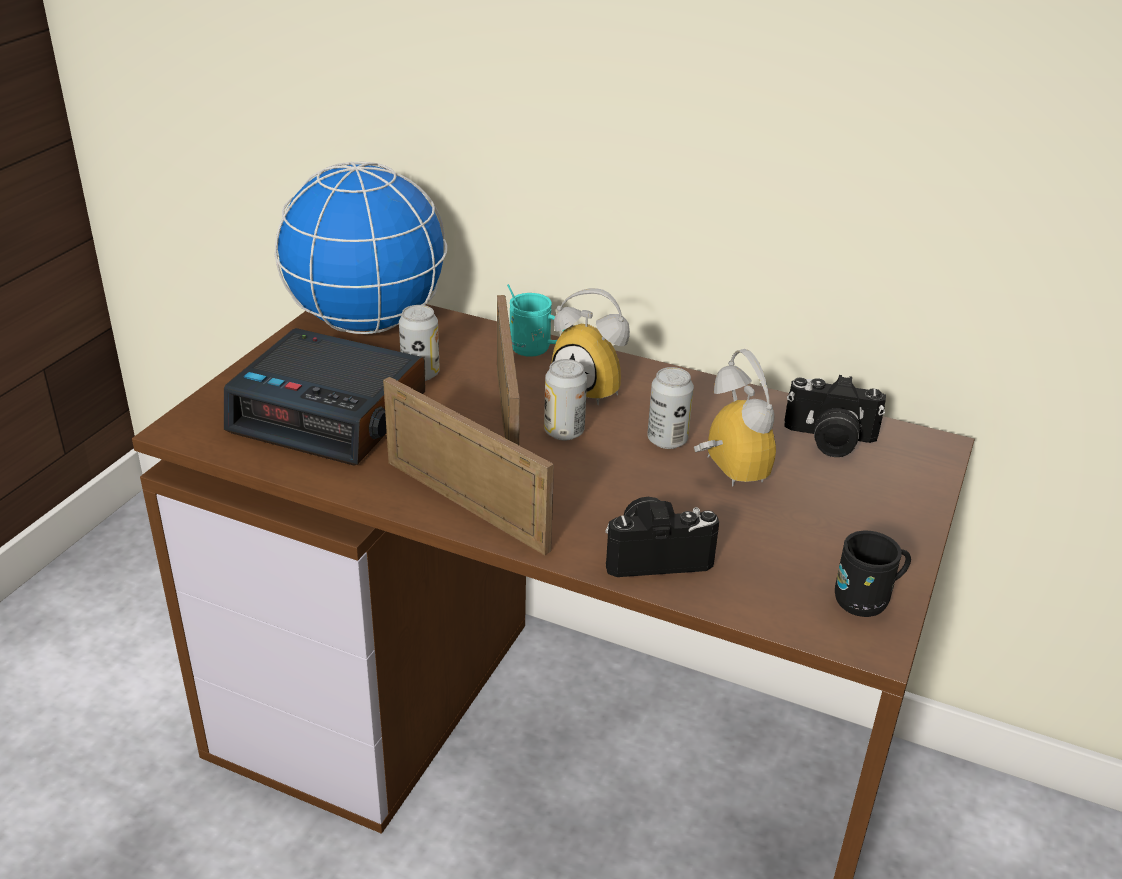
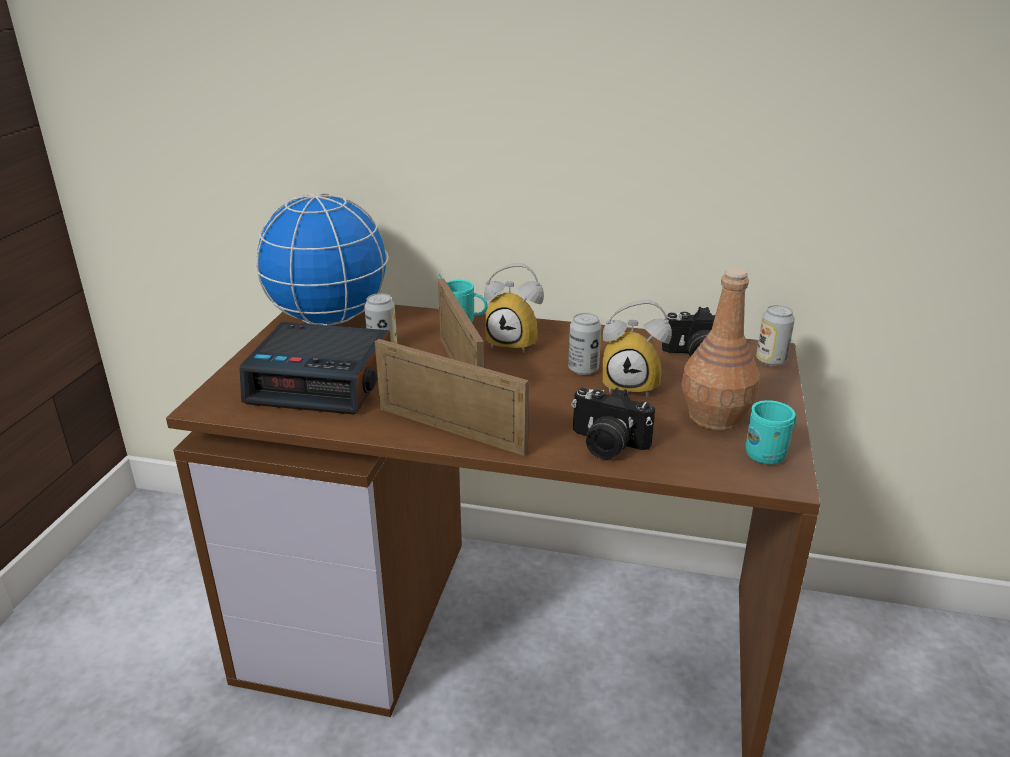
camera: 10 degrees left, 5 degrees down
can [544,359,587,441] -> can moved to [756,305,795,366]
camera [606,497,719,577] -> camera turned 135 degrees counterclockwise [572,388,655,459]
alarm clock [694,349,776,486] -> alarm clock turned 135 degrees clockwise [603,300,672,397]
black mug [835,531,911,617] -> turquoise mug [746,400,796,465]
none -> brown bottle [681,268,760,431]

